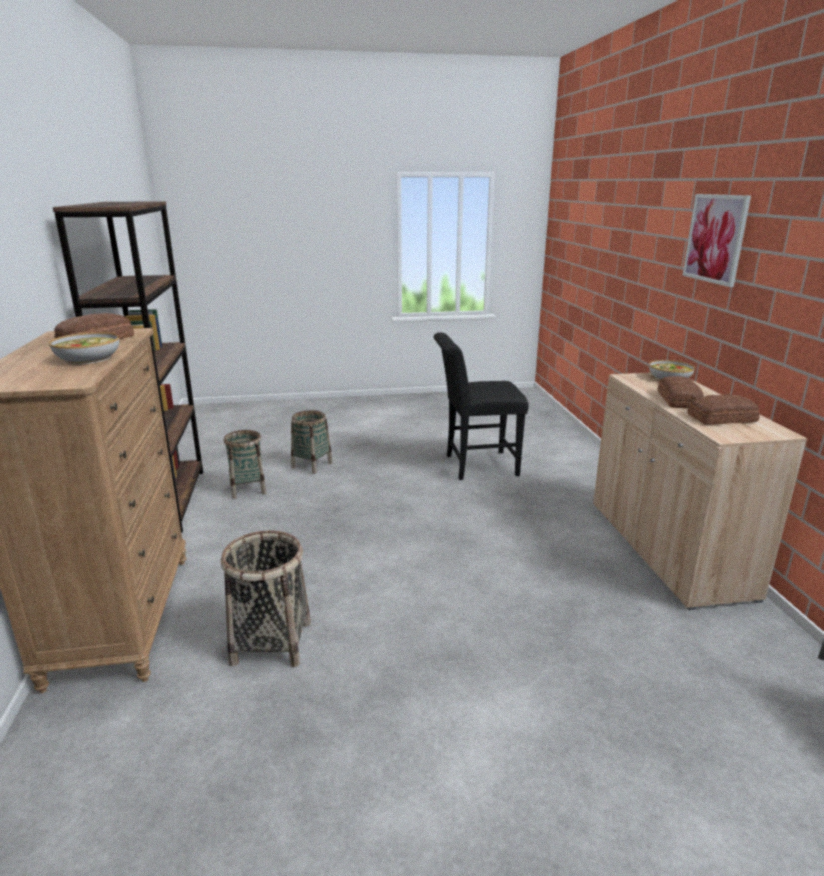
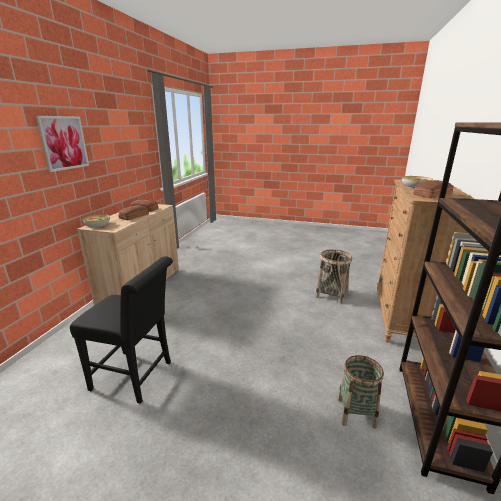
camera: 155 degrees left, 0 degrees up
basket [291,410,332,474] -> none

